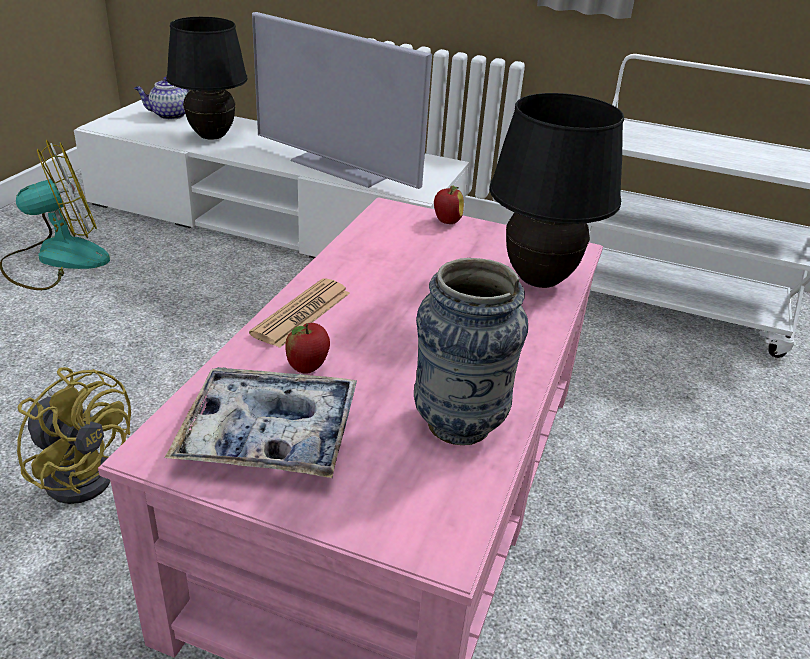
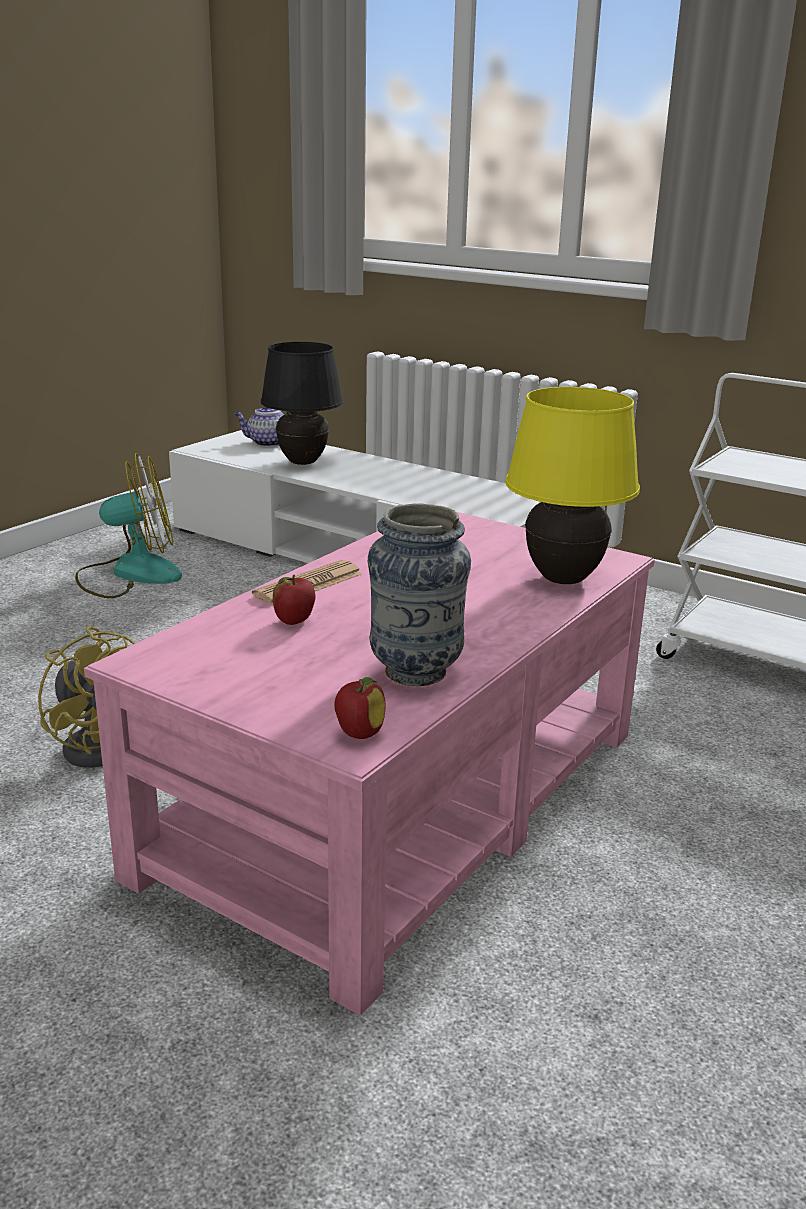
camera: 15 degrees right, 10 degrees down
tray [165,367,357,478] -> none
television [252,12,432,189] -> none
apple [434,185,464,224] -> apple moved to [334,677,385,739]
black table lamp [489,93,624,288] -> yellow table lamp [505,387,640,584]

